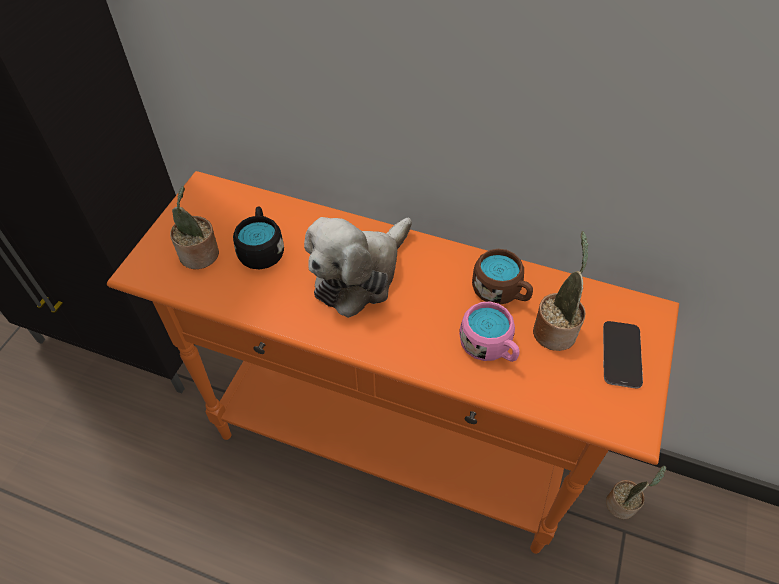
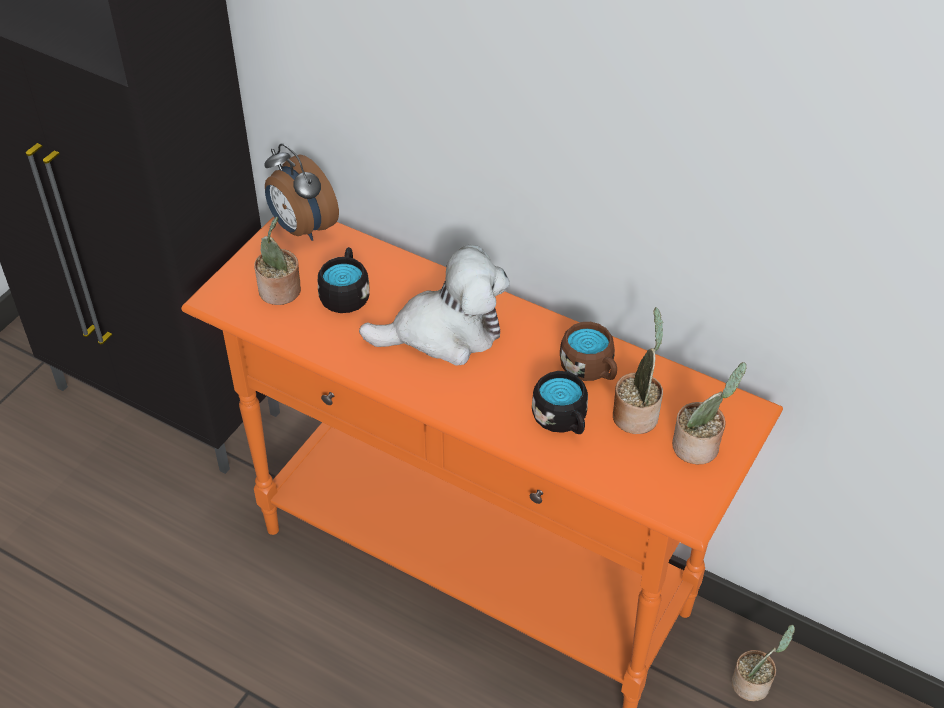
camera: 10 degrees right, 5 degrees down
plush toy [304,217,412,318] -> plush toy turned 150 degrees counterclockwise [359,245,510,366]
pink mug [459,302,520,362] -> black mug [532,371,588,434]
phone [603,321,643,388] -> potted plant [672,362,747,464]
none -> alarm clock [265,144,339,241]

